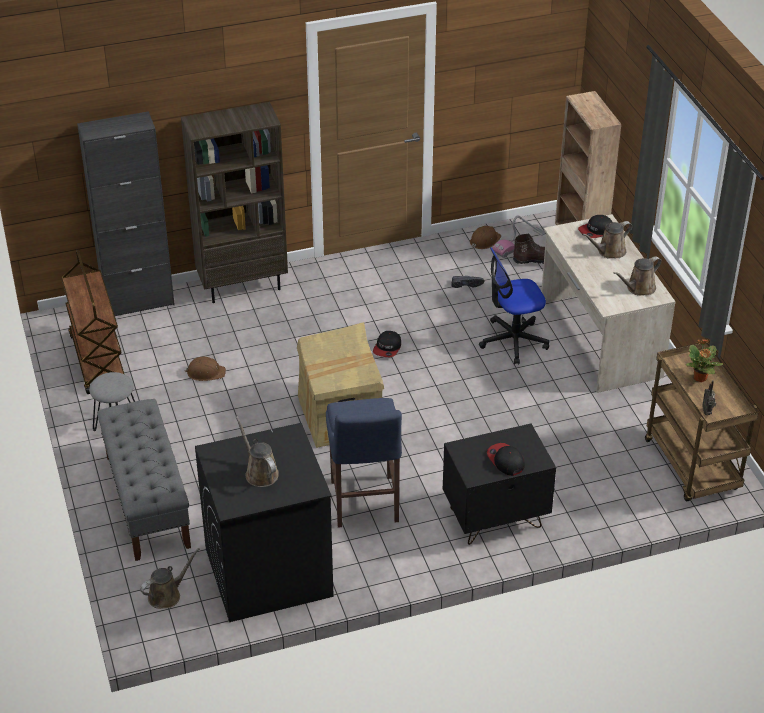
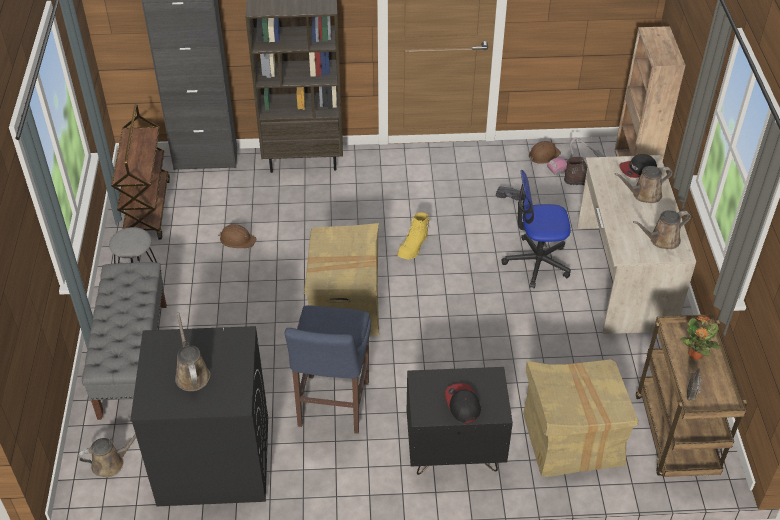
camera: 15 degrees right, 5 degrees up
cap [373,331,401,357] -> yellow boot [397,212,430,260]
none -> cardboard box [523,359,638,477]

